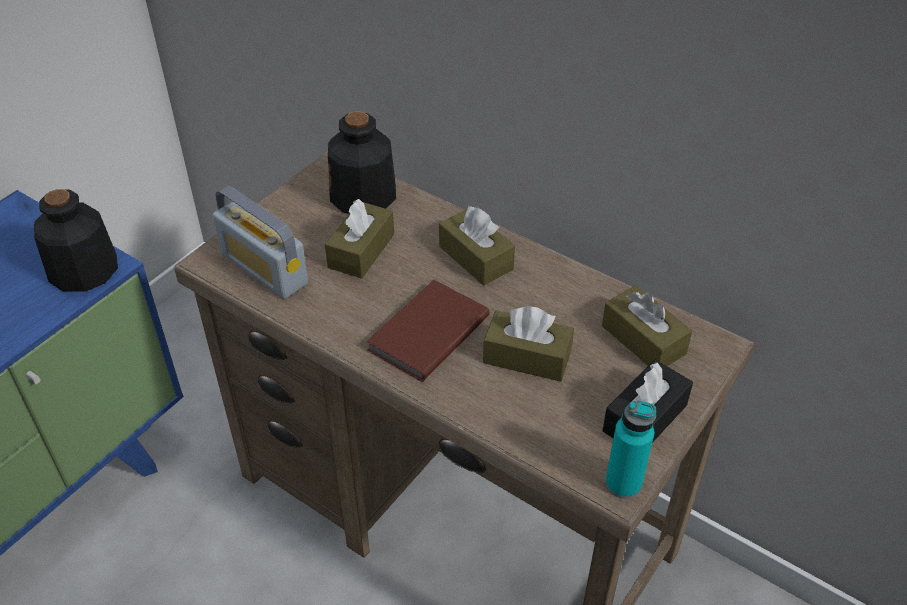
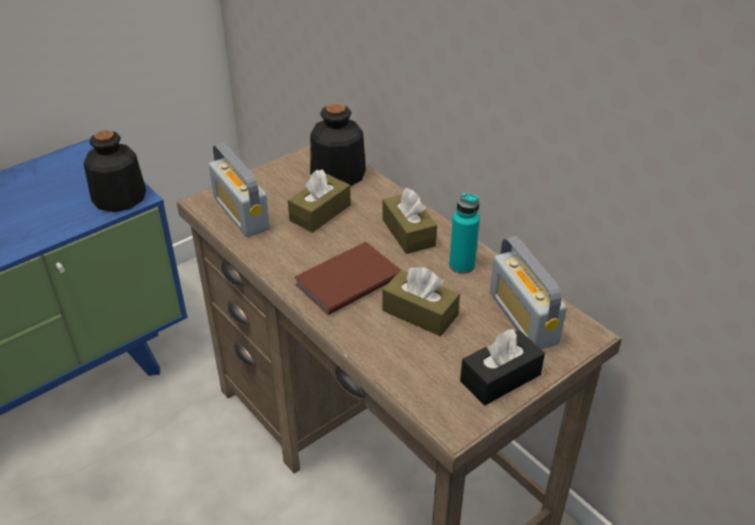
camera: 15 degrees right, 5 degrees down
brown tissue box [602,285,692,366] -> radio [490,236,567,349]
turquoise bottle [605,400,656,499] -> turquoise bottle moved to [449,192,480,274]

